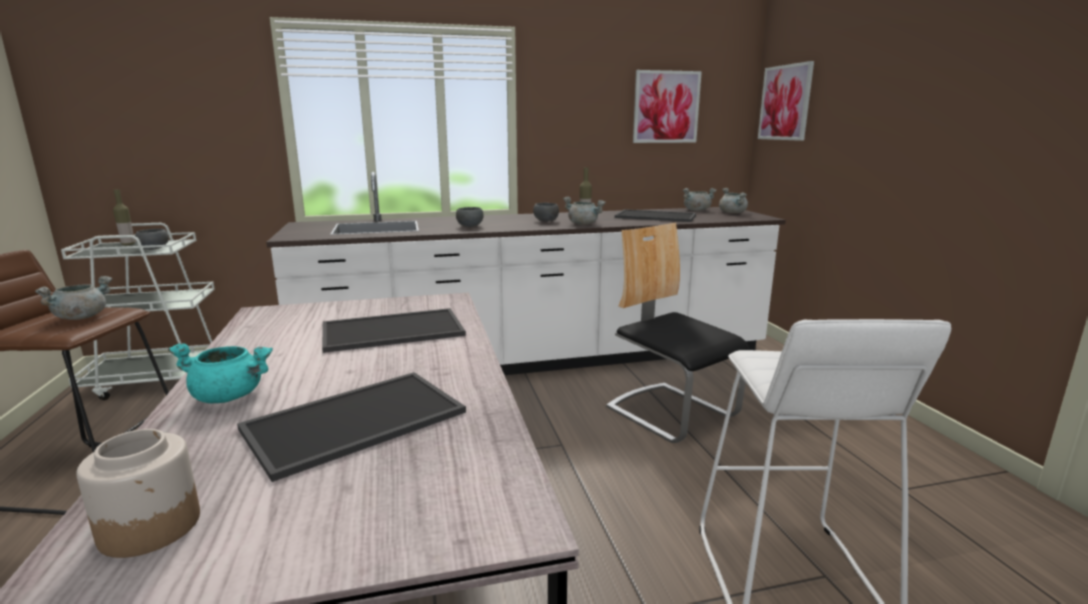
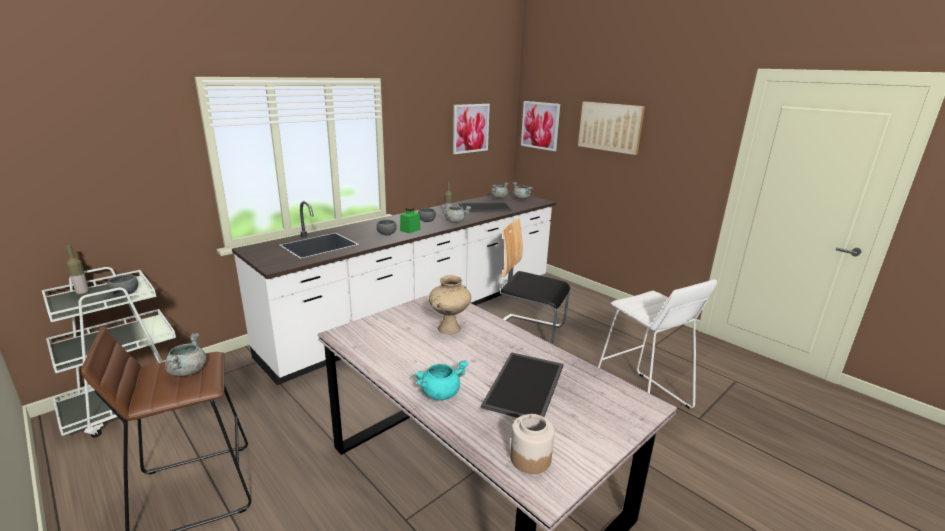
camera: 30 degrees left, 5 degrees up
tray [322,308,466,353] -> beige vase [429,275,471,334]
none -> green jar [400,207,421,233]
none -> picture [578,101,645,155]

